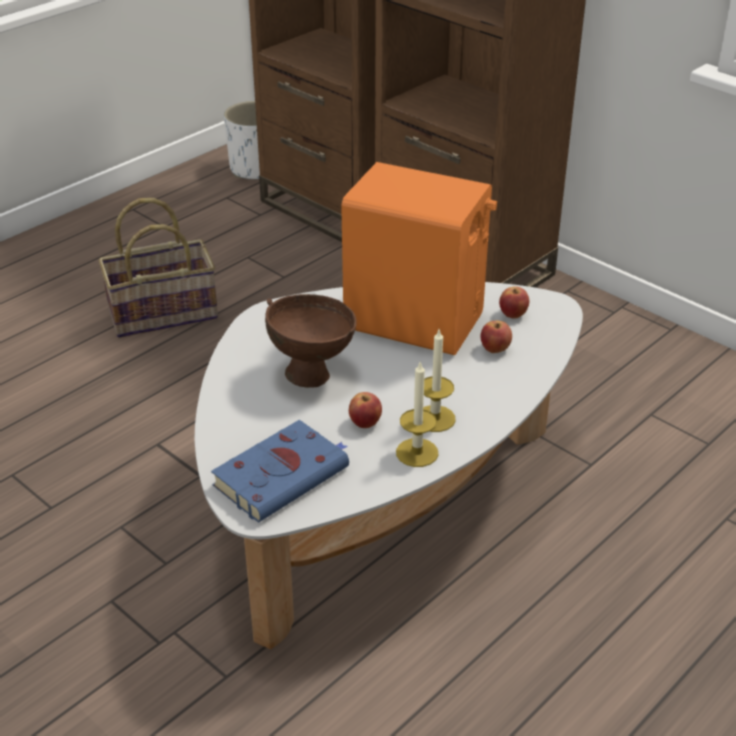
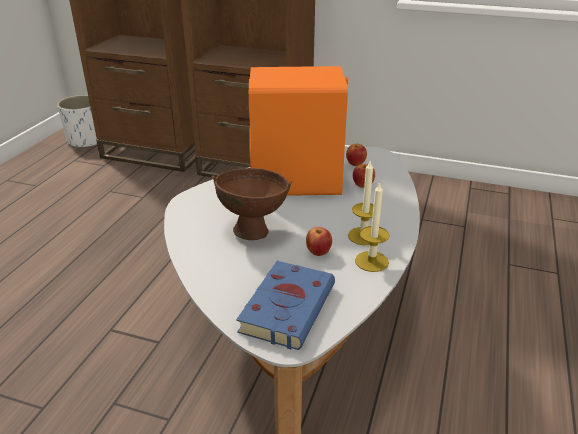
camera: 25 degrees left, 5 degrees down
basket [99,198,218,338] -> none

